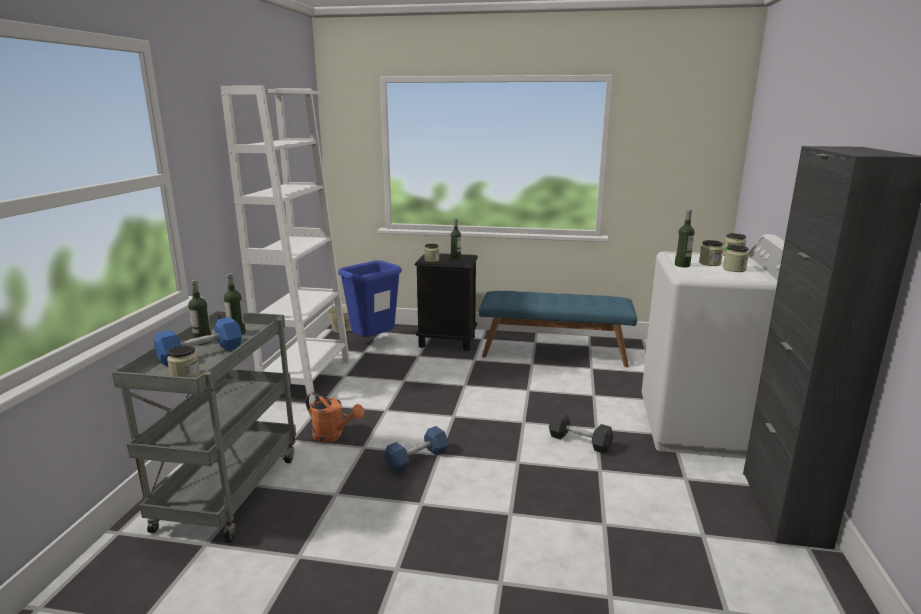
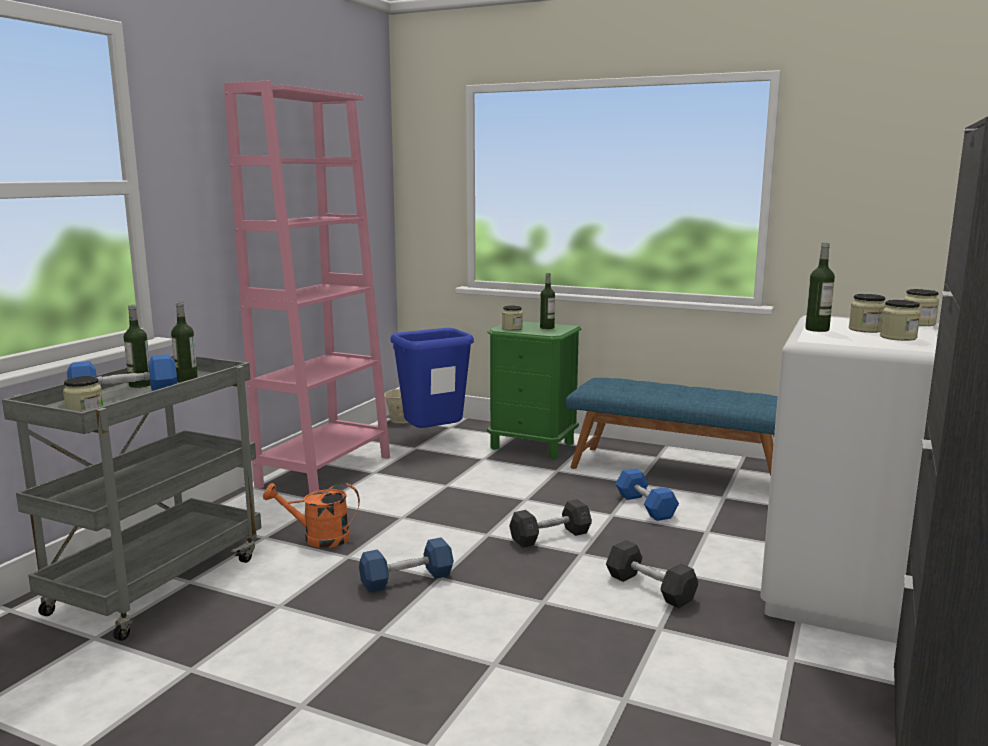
camera: 15 degrees right, 5 degrees down
white bookcase [221,86,350,403] -> pink bookcase [224,81,390,494]
orange watering can [306,392,365,442] -> orange watering can turned 135 degrees clockwise [263,483,360,548]
black nightstand [414,253,478,351] -> green nightstand [487,321,581,459]
none -> grey dumbbell [509,499,592,548]
none -> blue dumbbell [615,468,679,521]

